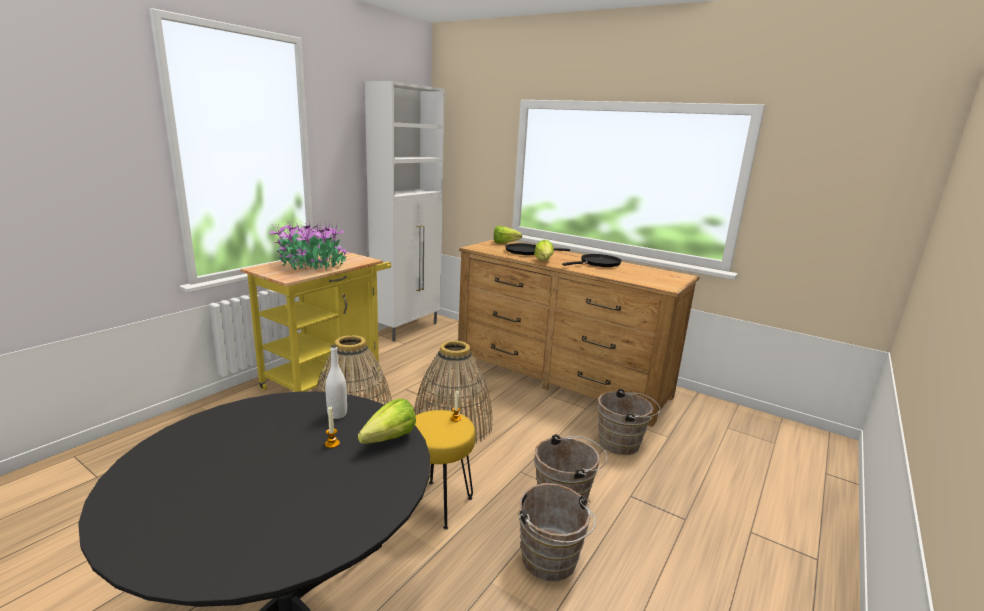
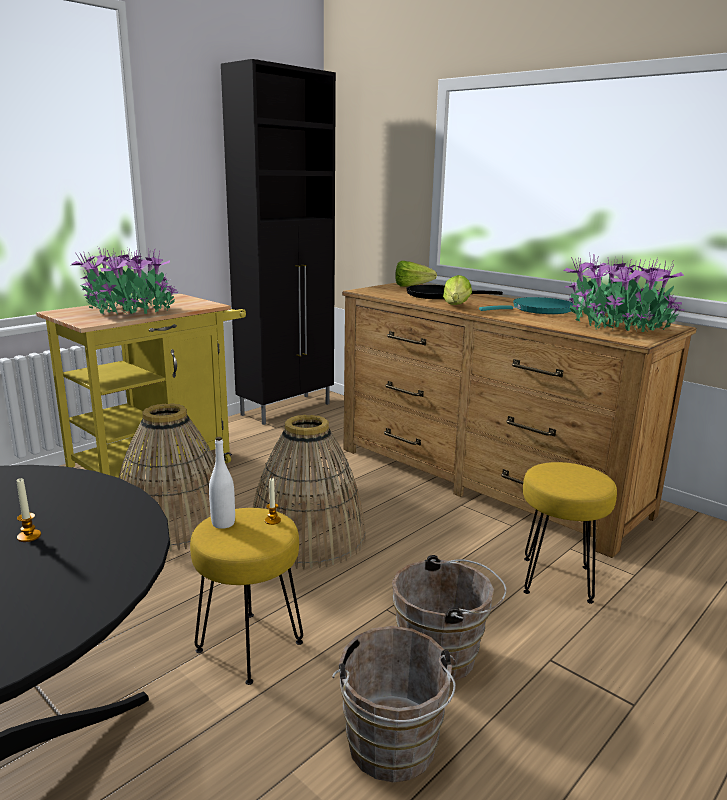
camera: 10 degrees right, 0 degrees up
white bottle [325,344,347,419] -> white bottle moved to [209,437,235,529]
lettuce [358,399,416,444] -> none
white cabinet [365,81,445,342] -> black cabinet [221,59,336,425]
black frying pan [562,254,622,267] -> turquoise frying pan [479,297,573,314]
brown bucket [597,389,660,455] -> yellow stool [523,462,617,604]
none -> potted plant [564,256,684,332]

